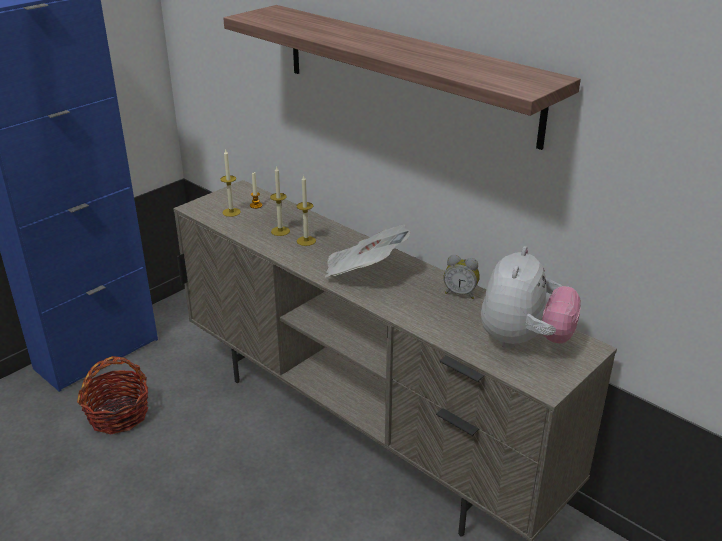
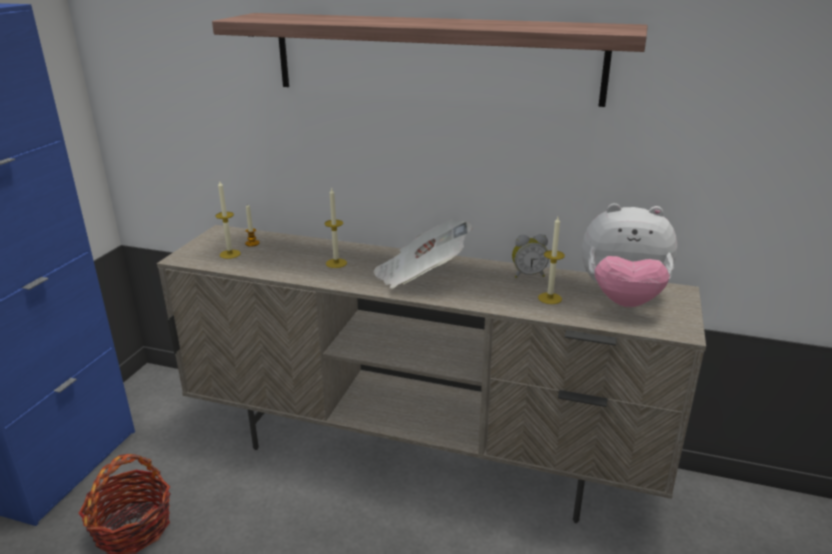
camera: 25 degrees left, 5 degrees down
candle [270,166,290,236] -> candle moved to [538,217,565,304]
plush toy [481,246,581,348] -> plush toy turned 105 degrees clockwise [582,203,677,307]

